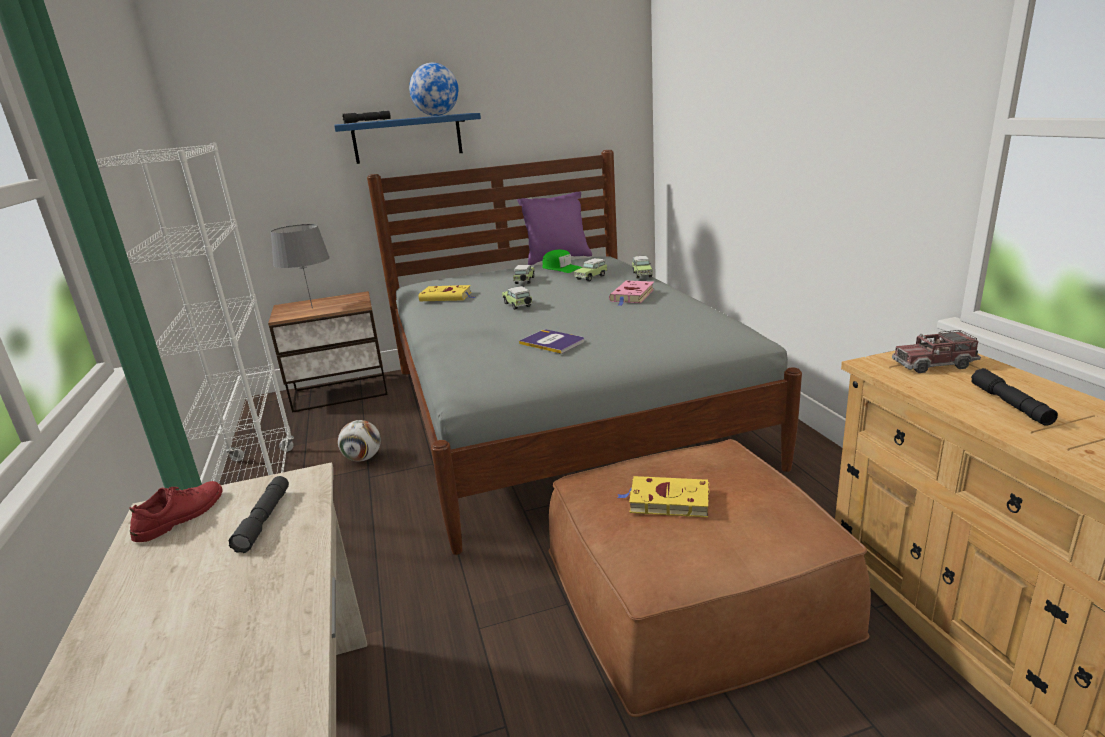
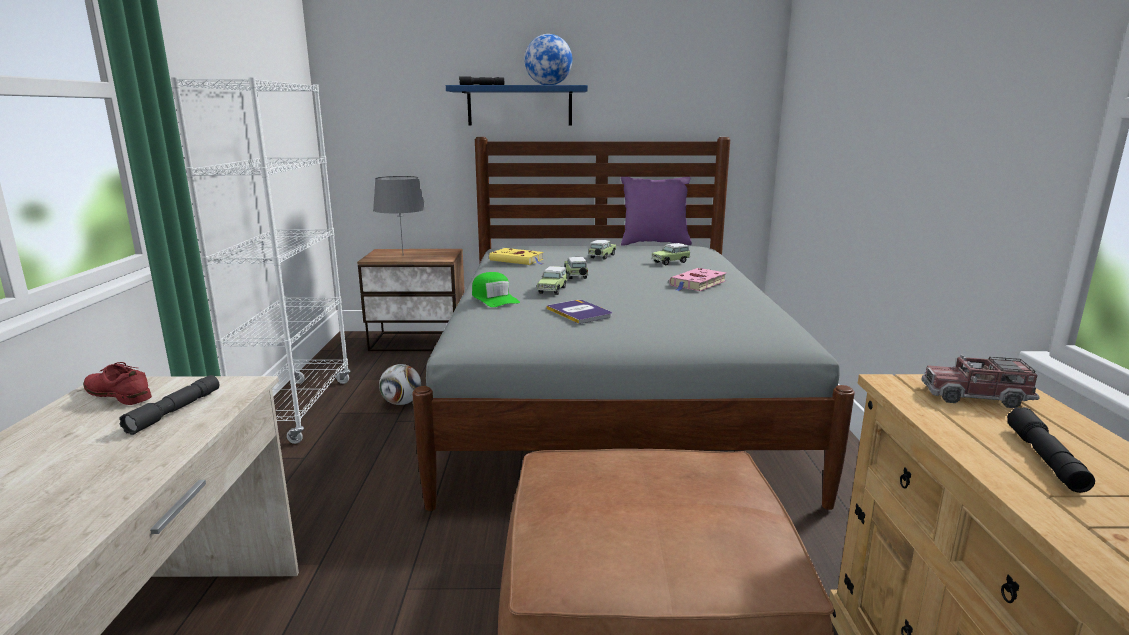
camera: 15 degrees right, 5 degrees down
red shoe [130,481,223,542] -> red shoe turned 105 degrees counterclockwise [83,362,152,405]
green cap [543,250,582,273] -> green cap moved to [472,272,520,307]
yellow book [617,476,710,517] -> none
toy car [632,256,653,279] -> toy car moved to [537,266,568,295]

